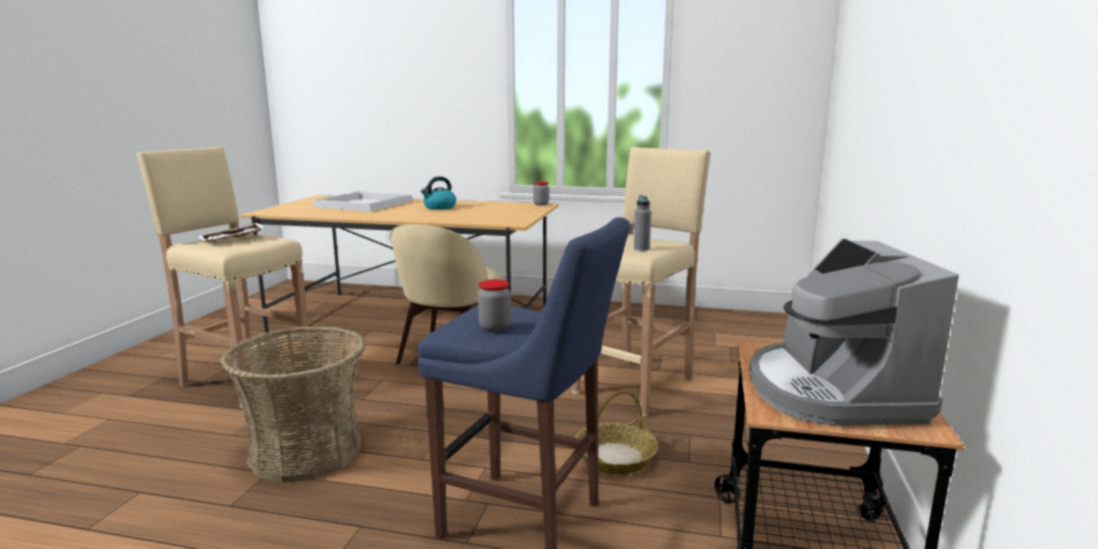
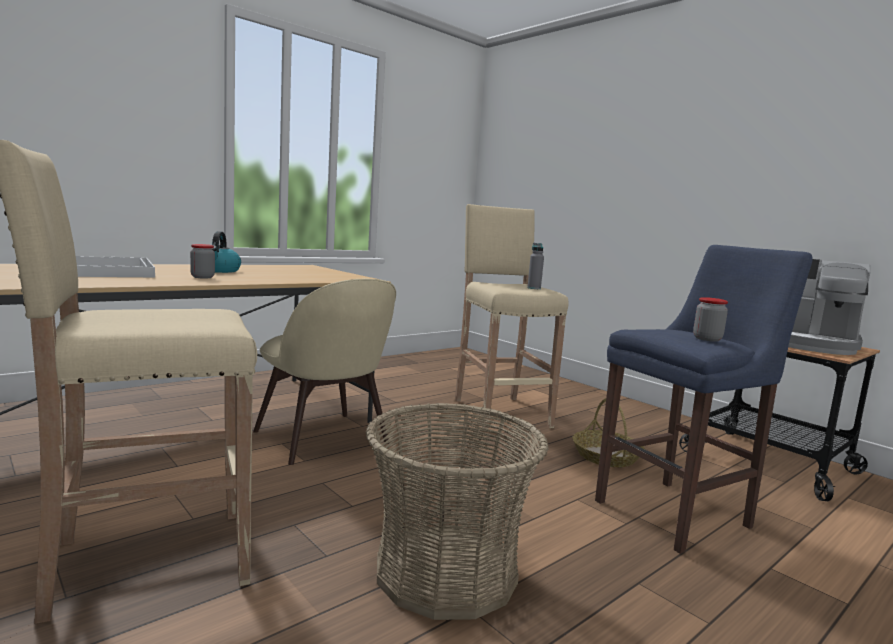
camera: 55 degrees left, 5 degrees down
white tray [199,223,264,243] -> none
jar [533,181,549,205] -> jar moved to [190,244,215,278]

